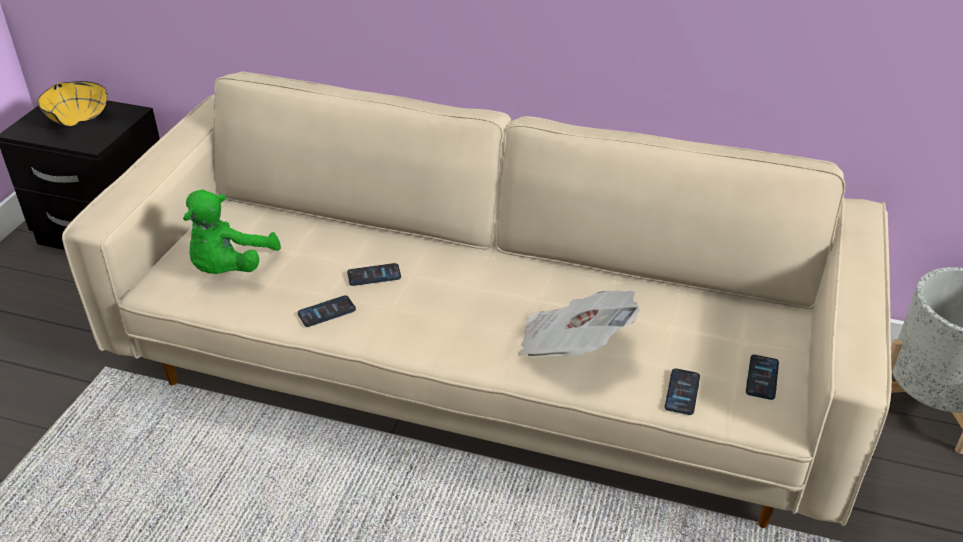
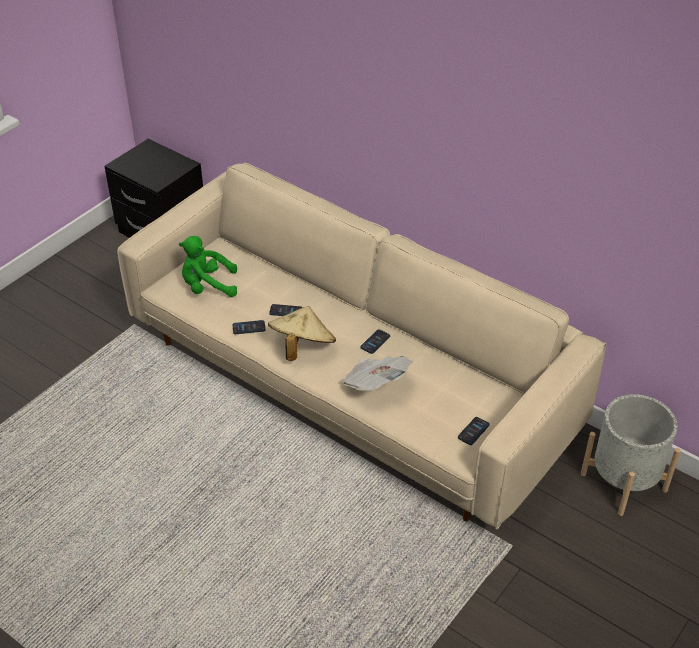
camera: 20 degrees right, 5 degrees up
yellow bowl [38,81,107,126] -> none
green plush toy [183,189,281,274] -> green plush toy turned 45 degrees clockwise [179,236,237,297]
phone [665,368,700,415] -> phone moved to [360,329,390,354]
none -> beige hat [268,306,336,361]

